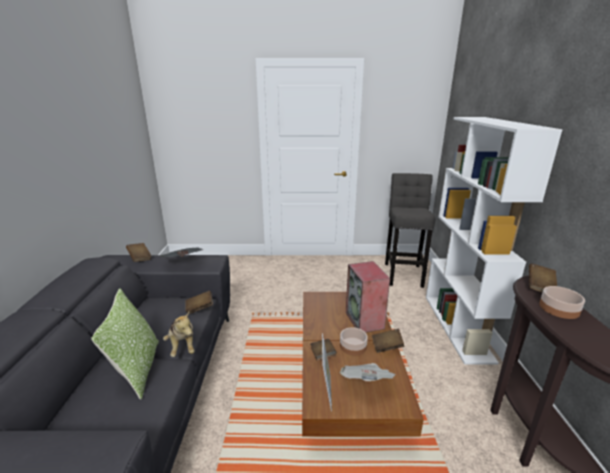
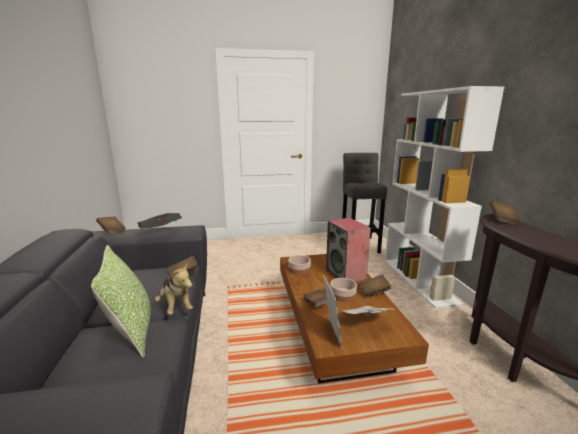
camera: 10 degrees left, 5 degrees down
bowl [539,286,585,319] -> bowl moved to [288,255,311,275]

